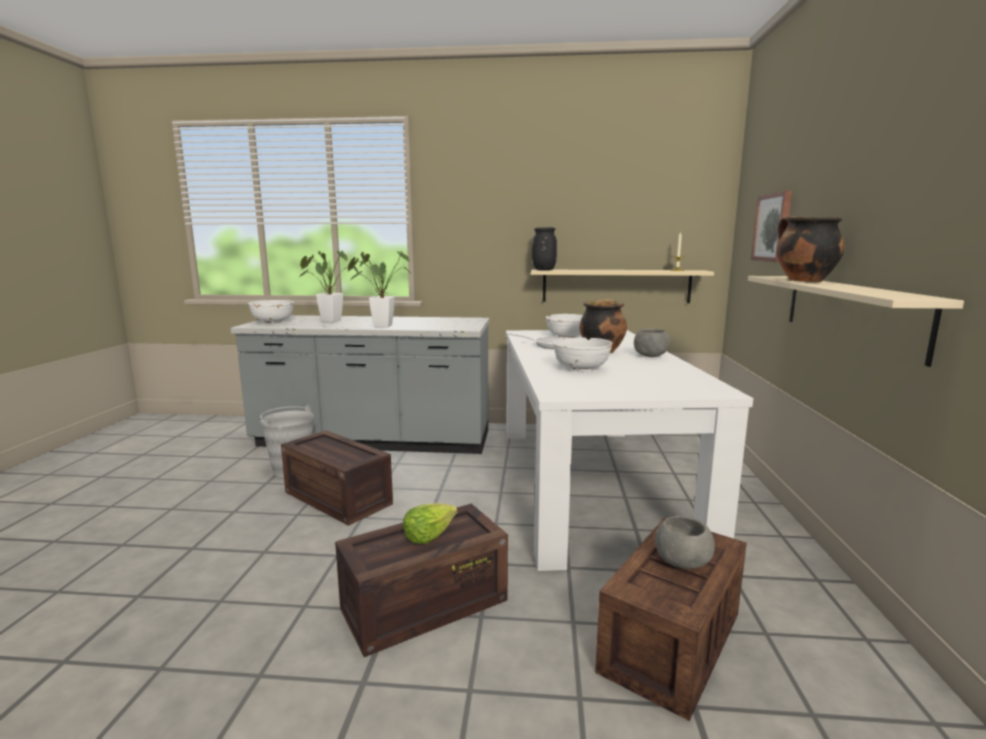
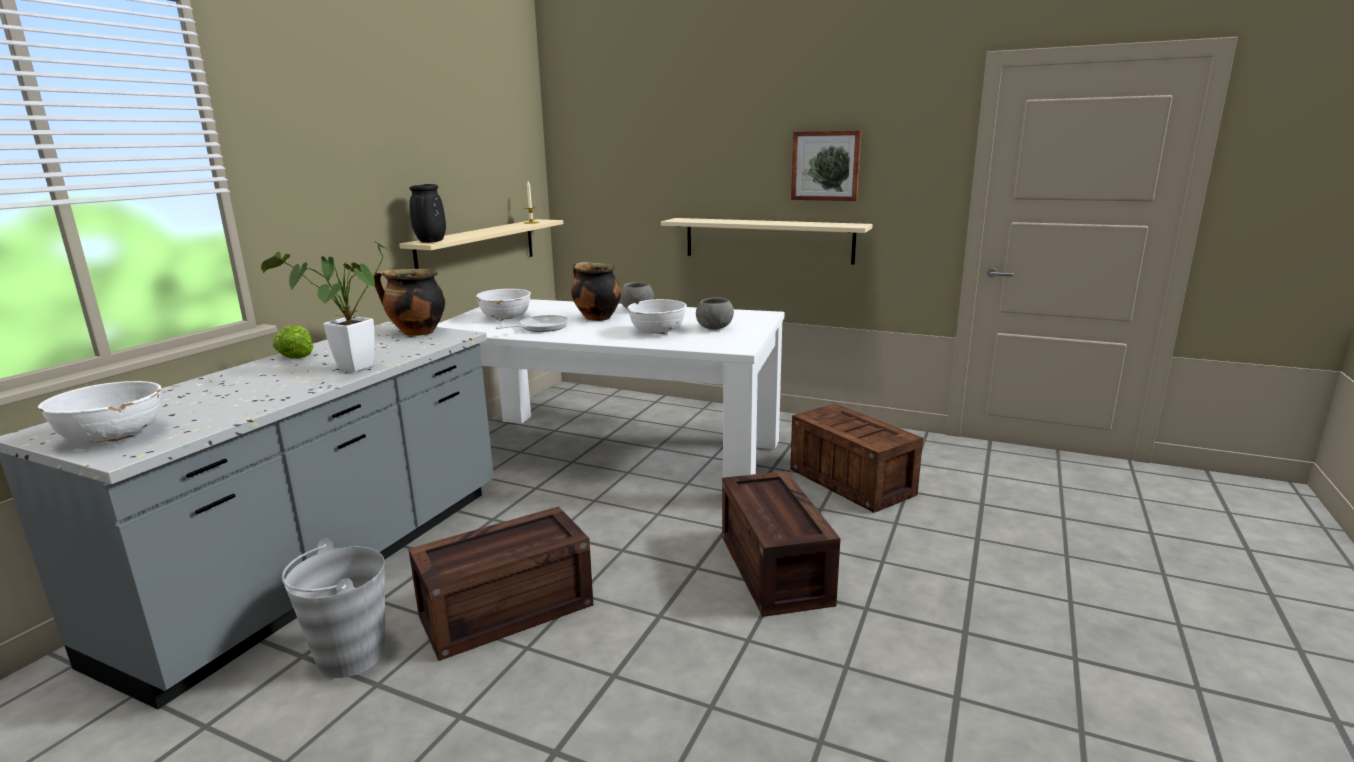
camera: 70 degrees left, 5 degrees up
potted plant [299,251,358,322] -> none
lettuce [403,503,457,544] -> lettuce moved to [273,325,314,359]
grey bowl [655,516,715,569] -> grey bowl moved to [696,298,734,330]
picture [751,190,793,262] -> picture moved to [791,130,862,201]
cooking pot [776,216,845,282] -> cooking pot moved to [374,269,445,336]

